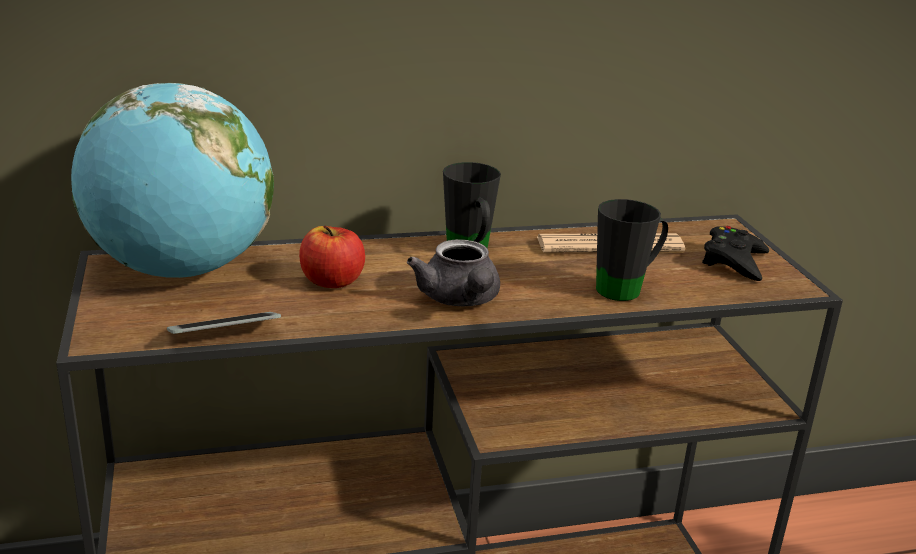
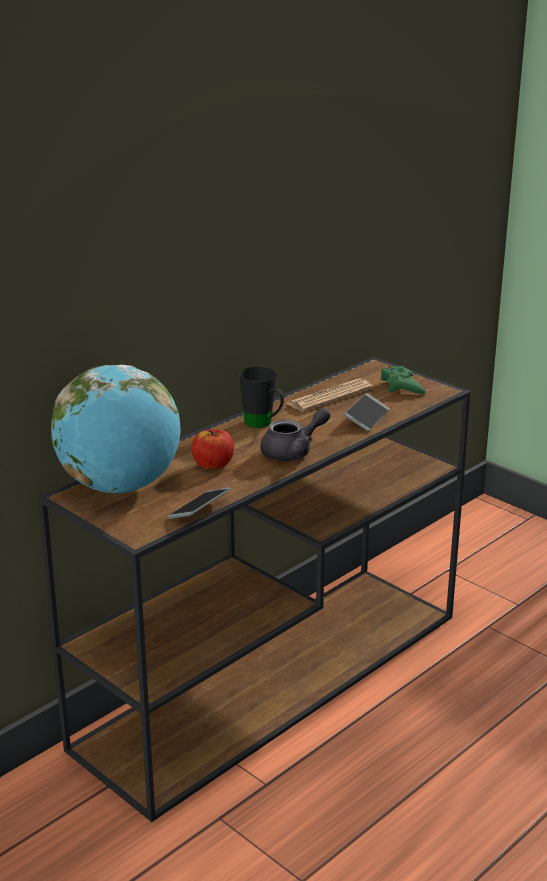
camera: 30 degrees left, 0 degrees up
grey teapot [407,239,500,306] -> grey teapot turned 75 degrees counterclockwise [260,407,331,461]
black mug [596,199,668,301] -> phone [344,393,390,431]
black game controller [702,226,769,281] -> green game controller [380,366,426,394]

